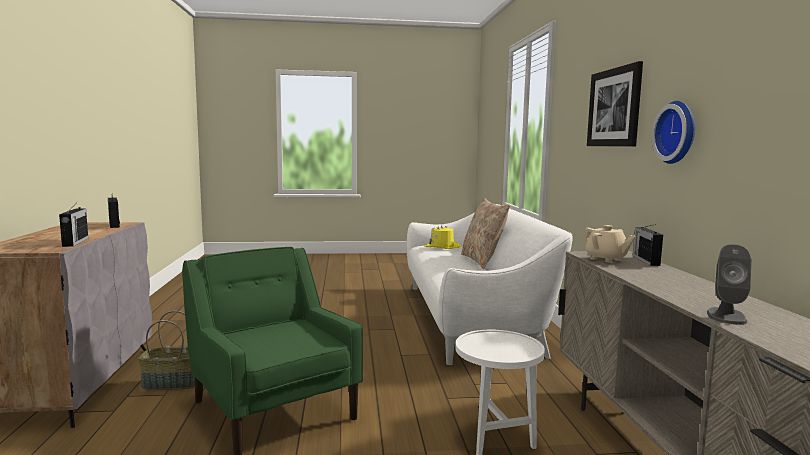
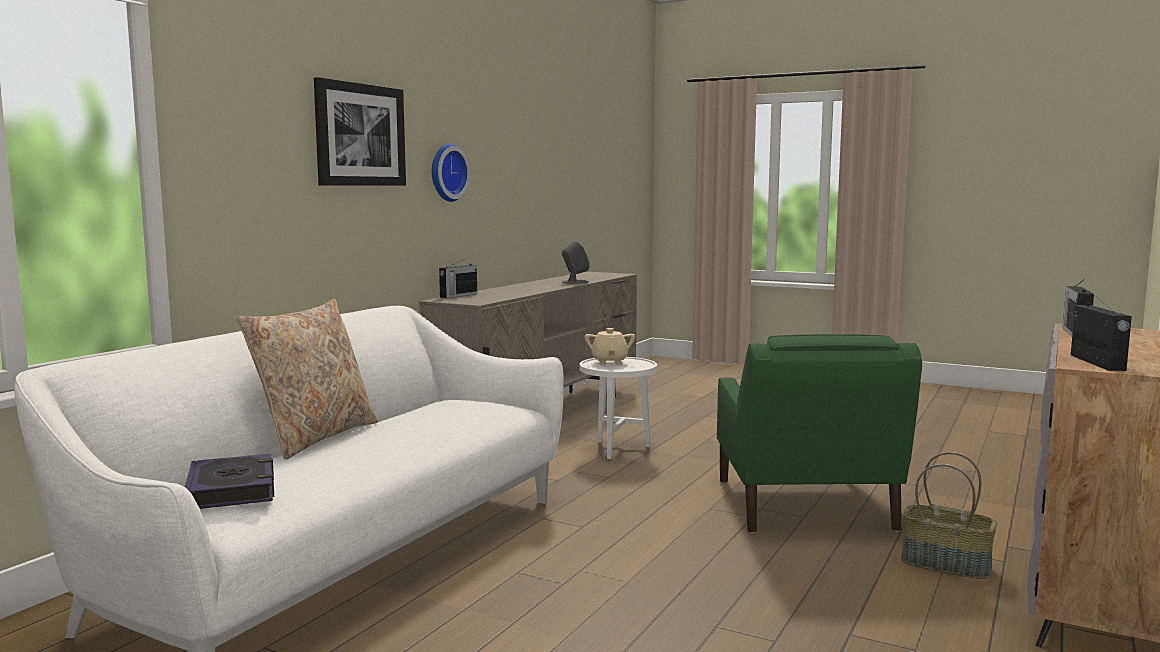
camera: 145 degrees left, 0 degrees up
yellow hat [424,225,461,249] -> book [185,454,274,509]
beige teapot [582,225,636,263] -> beige teapot moved to [584,328,635,364]

